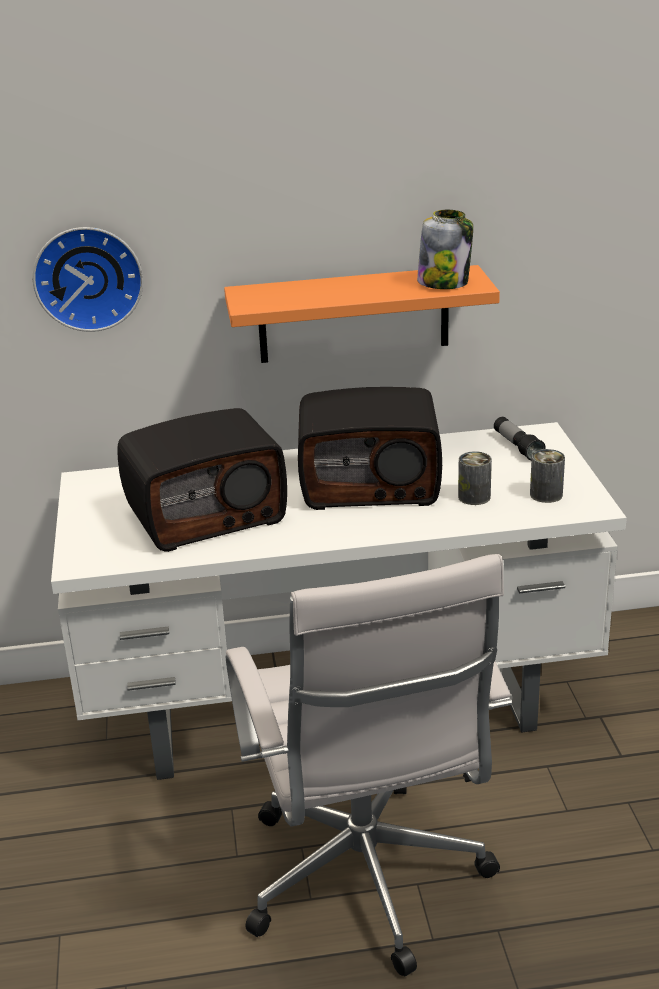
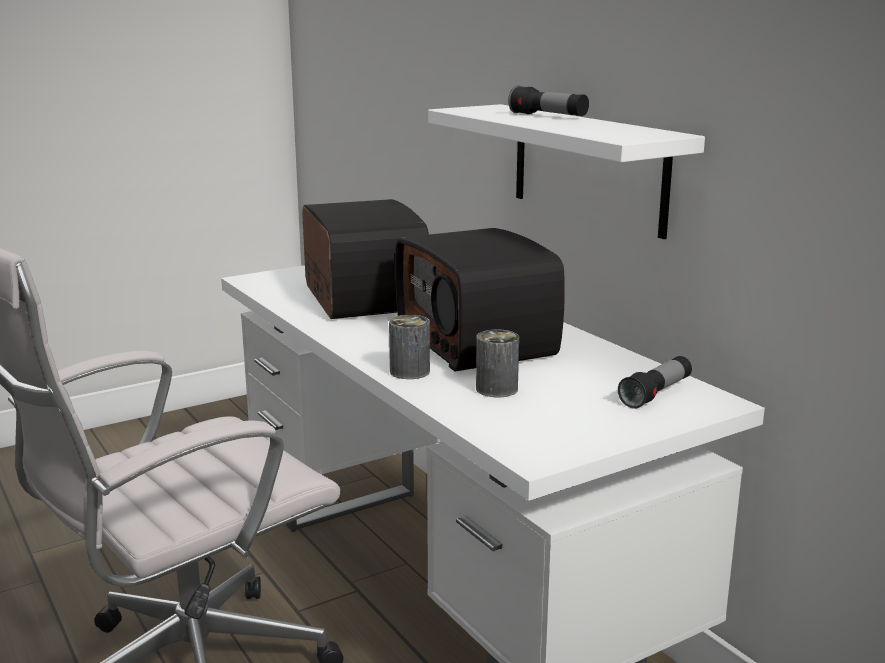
camera: 65 degrees right, 10 degrees down
wall clock [33,227,143,332] -> none
radio [117,408,287,552] -> radio turned 150 degrees counterclockwise [302,199,429,319]
orange shelf [224,265,500,363] -> white shelf [428,104,705,239]
jar [417,210,473,289] -> none
can [530,449,565,503] -> can moved to [389,315,430,379]
none -> flashlight [508,86,589,116]

